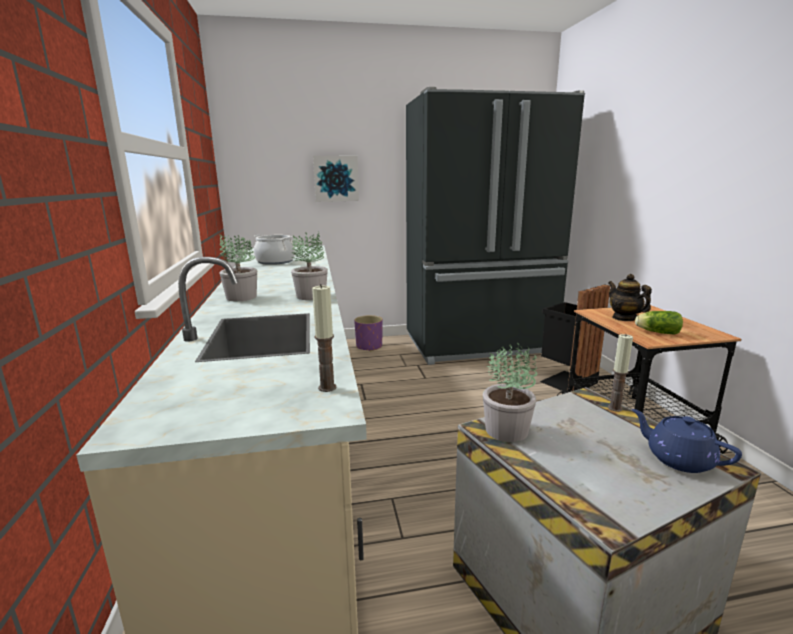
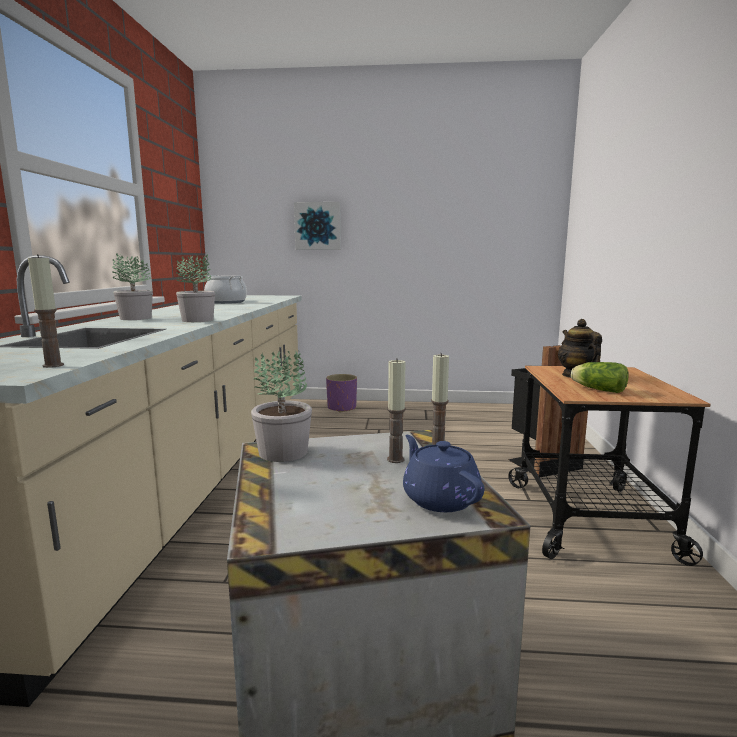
camera: 15 degrees right, 5 degrees down
black fridge [406,87,585,365] -> none
none -> candle [387,358,406,463]

